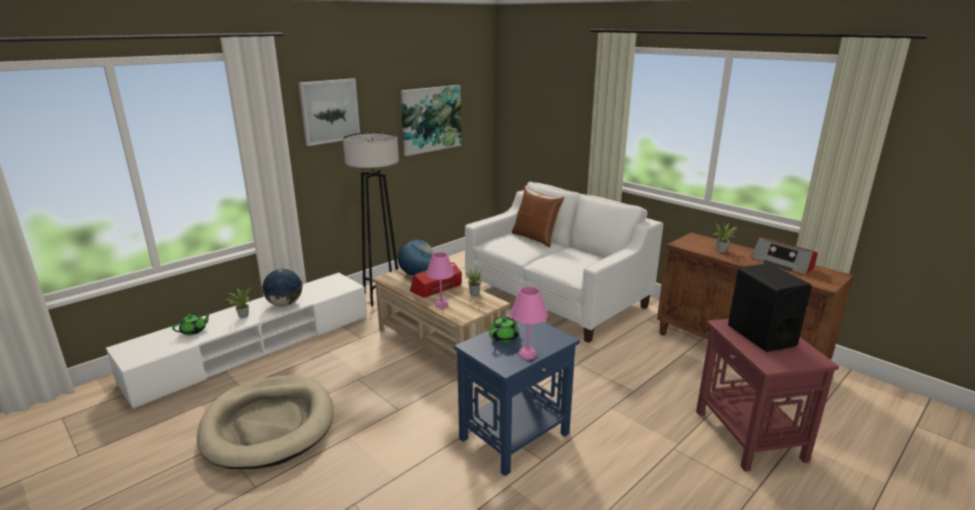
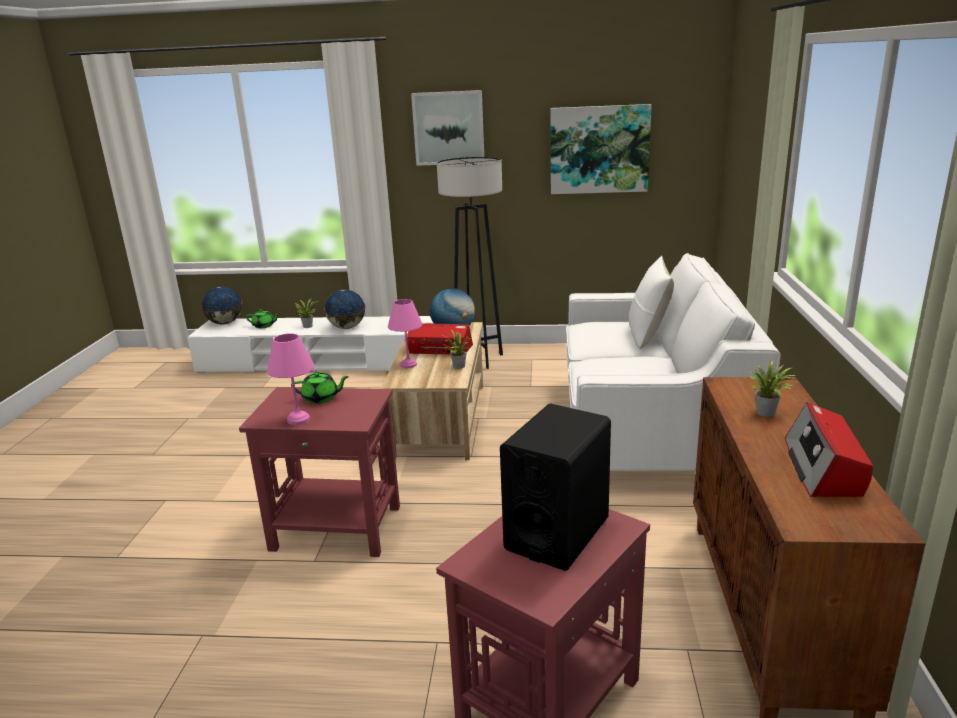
camera: 50 degrees right, 0 degrees up
beige dog bed [197,375,334,469] -> none
blue side table [454,322,580,476] -> red side table [239,387,400,557]
brown pillow [512,186,564,248] -> white pillow [629,256,674,349]
none -> globe [201,286,243,325]

